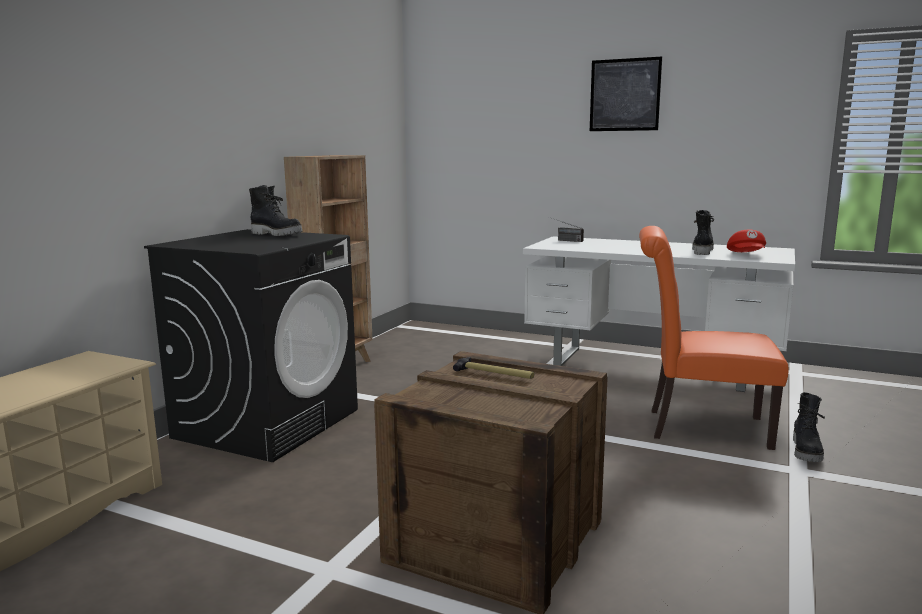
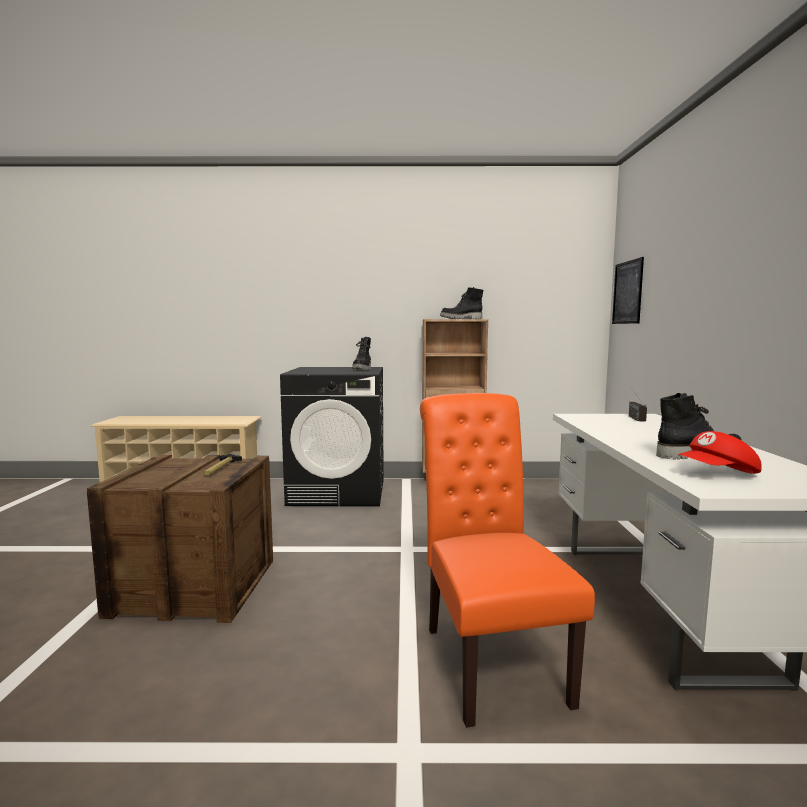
camera: 65 degrees right, 5 degrees down
picture [590,57,662,131] -> picture moved to [612,257,644,324]
black boot [793,392,825,462] -> black boot moved to [440,287,483,319]

